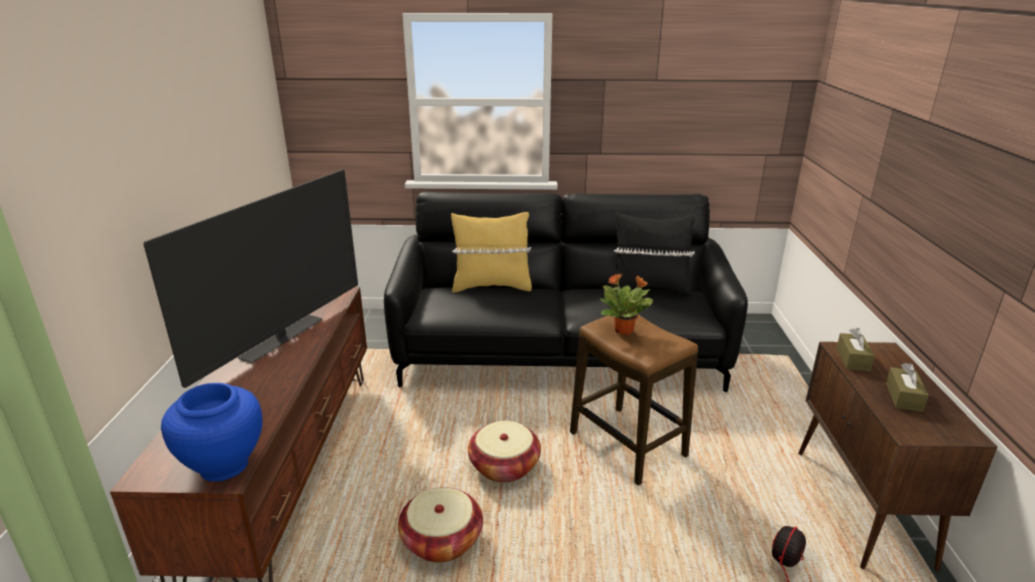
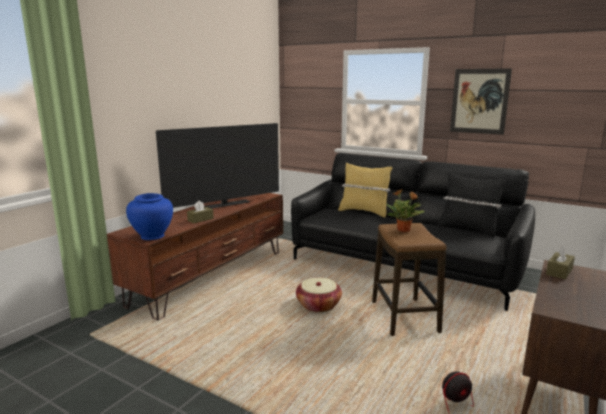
camera: 30 degrees right, 10 degrees down
basket [398,487,483,563] -> none
brown tissue box [886,363,929,412] -> brown tissue box moved to [187,201,214,223]
none -> picture [450,68,512,135]

